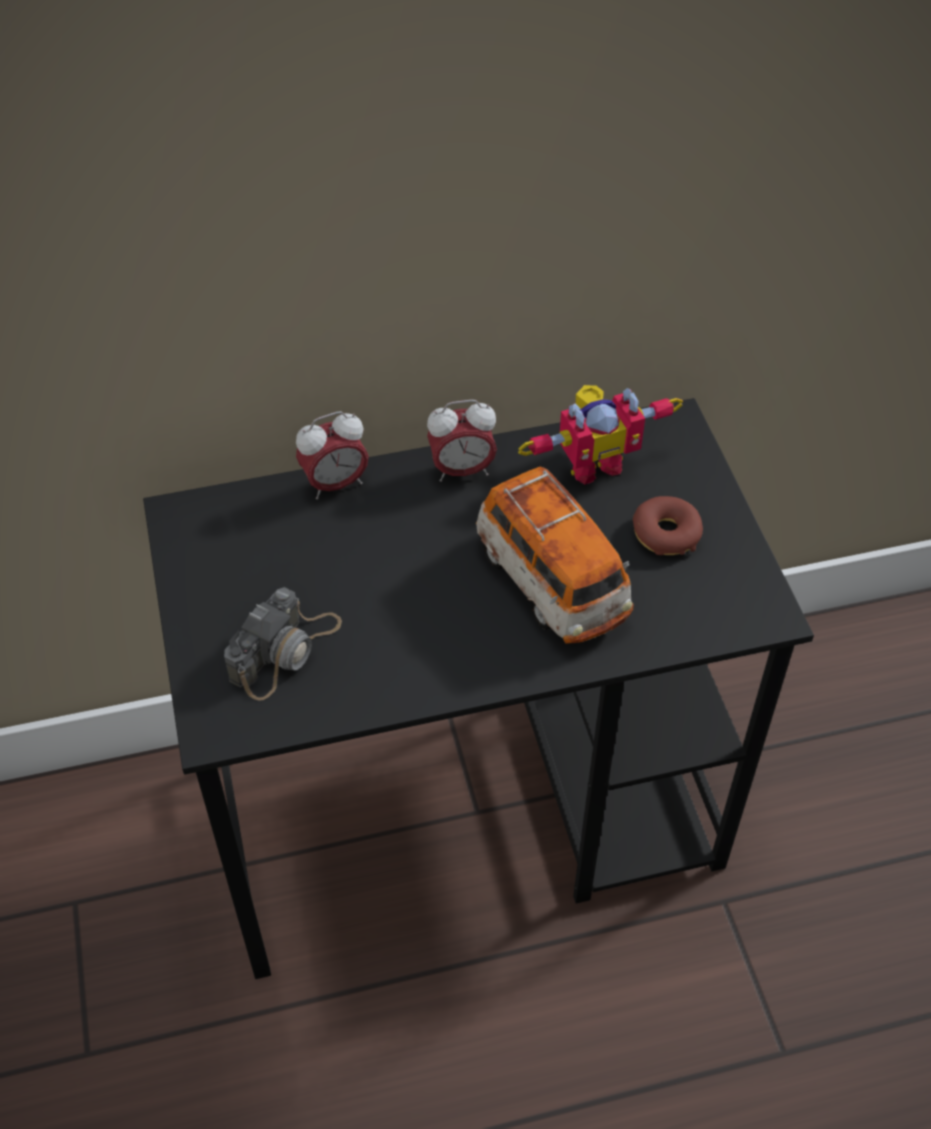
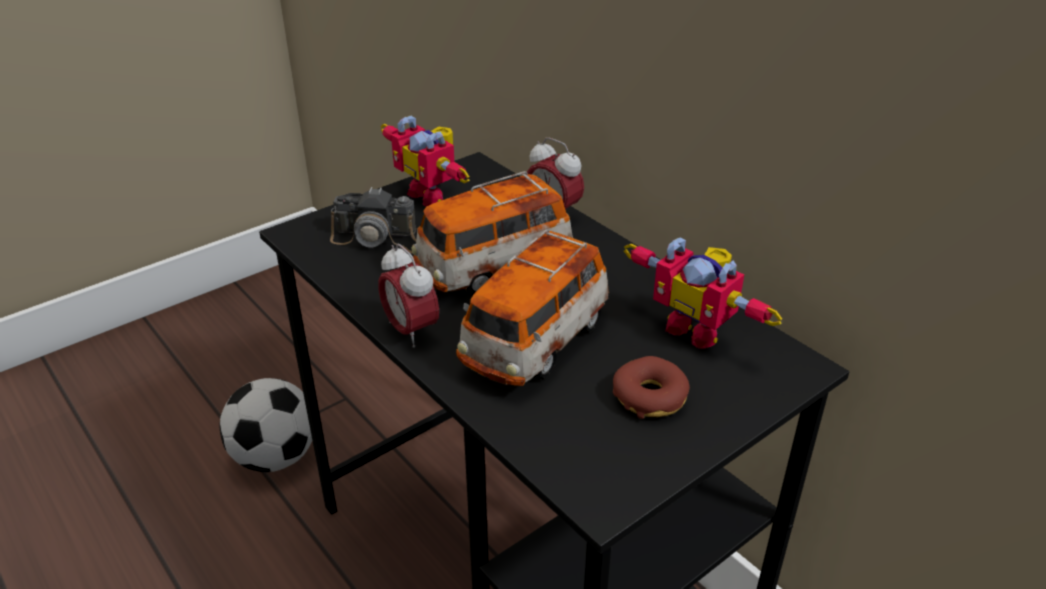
camera: 65 degrees right, 15 degrees down
alarm clock [427,400,497,482] -> alarm clock moved to [378,244,439,348]
none -> football [219,378,312,472]
none -> toy robot [381,116,470,207]
none -> toy car [412,171,573,295]

